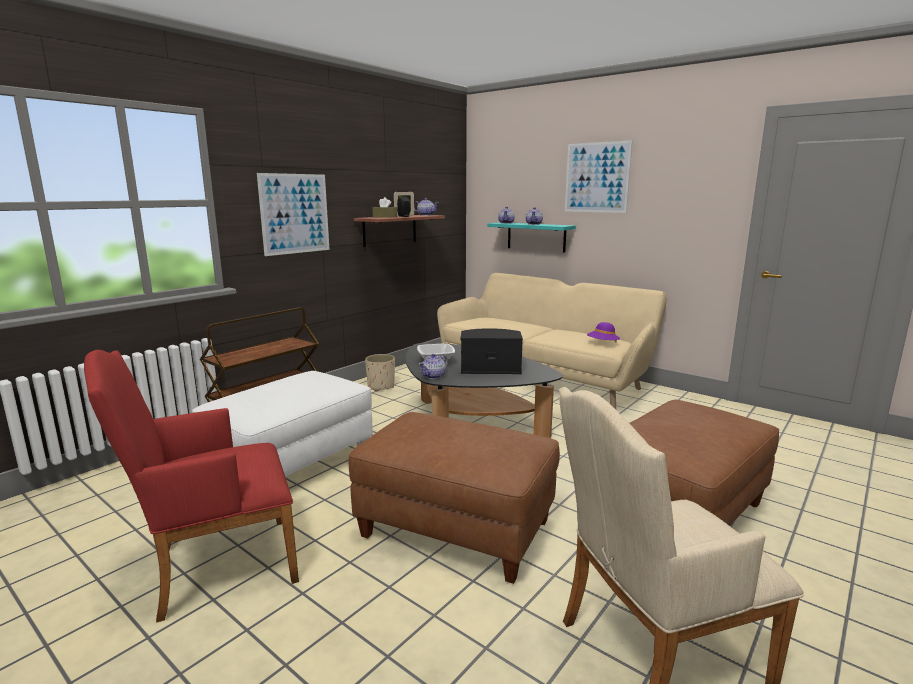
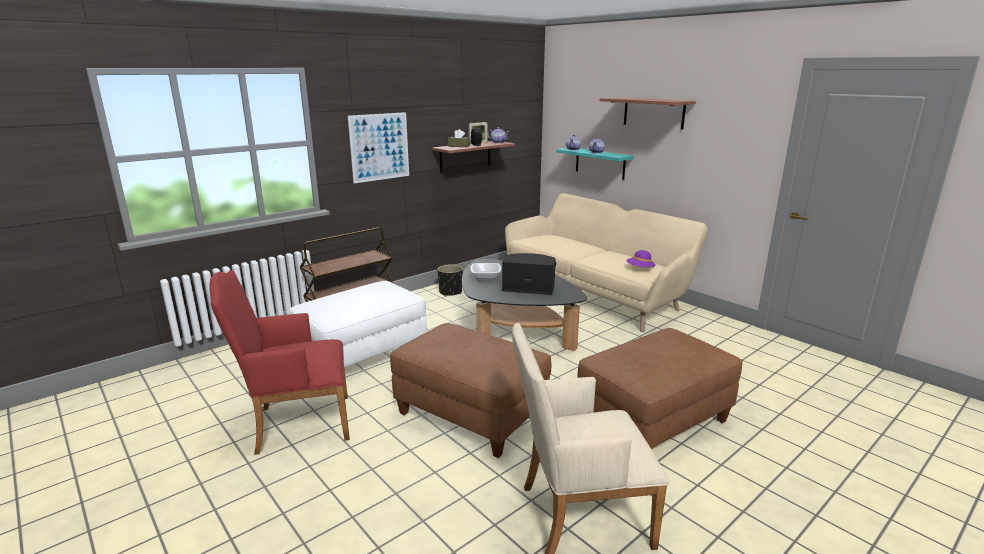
camera: 10 degrees right, 5 degrees up
beige planter [365,354,395,391] -> black planter [438,264,463,296]
teapot [419,354,448,379] -> none
picture [565,140,632,213] -> shelf [600,97,696,130]

